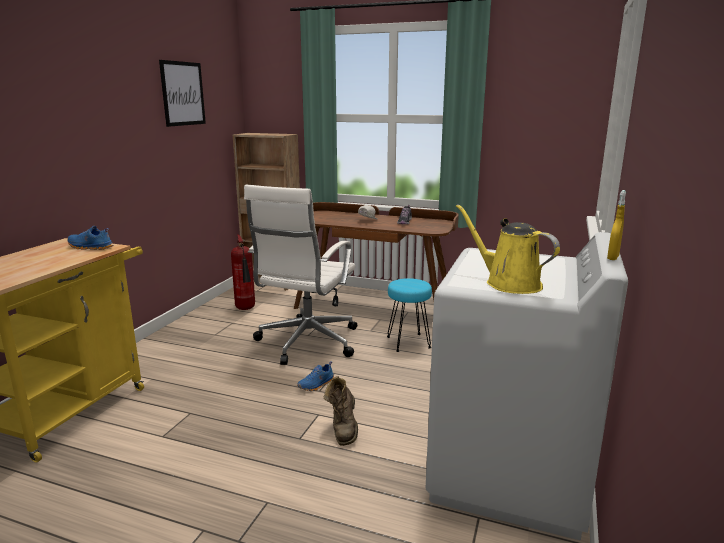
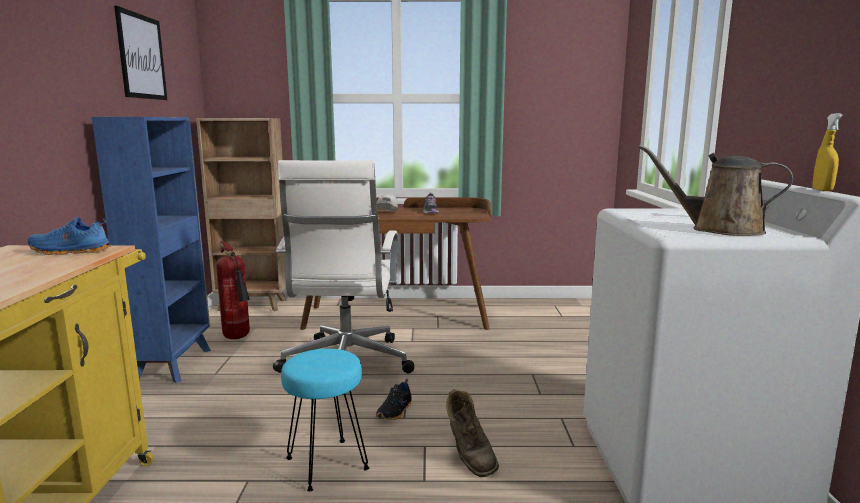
camera: 20 degrees left, 5 degrees down
blue shoe [297,361,334,391] -> black shoe [376,379,412,420]
turquoise stool [387,278,432,352] -> turquoise stool moved to [281,349,369,491]
yellow watering can [456,204,560,294] -> brown watering can [639,145,793,236]
none -> blue bookcase [92,117,211,383]

